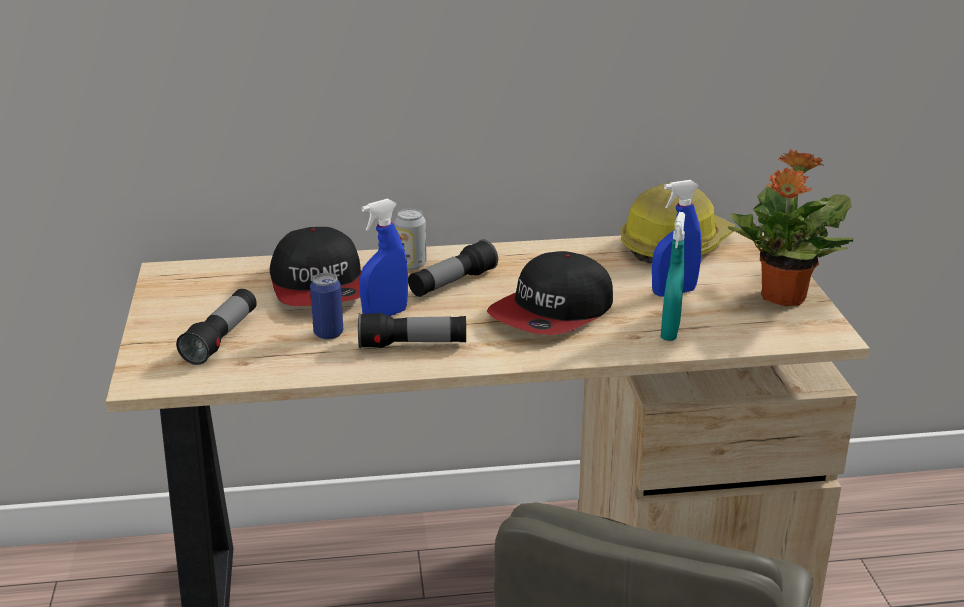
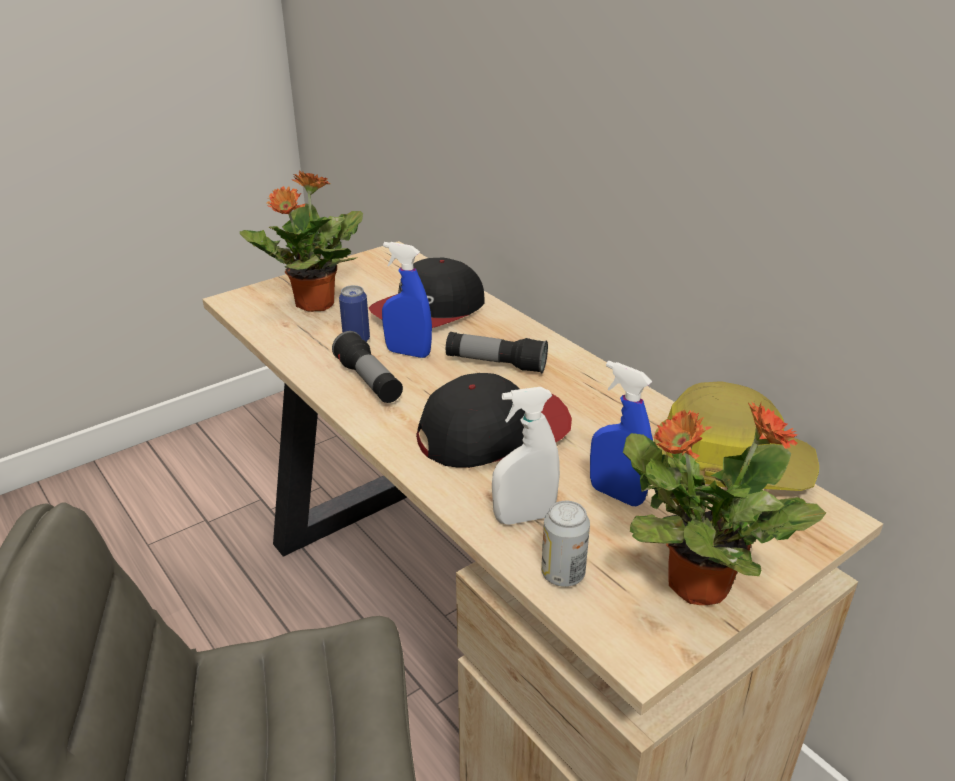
camera: 60 degrees right, 5 degrees up
flashlight [176,289,257,365] -> potted plant [240,170,363,312]
can [395,209,427,270] -> can moved to [541,501,590,587]
cap [487,251,613,335] -> cap turned 150 degrees clockwise [416,373,572,468]
turquoise spray bottle [661,212,685,341] -> white spray bottle [492,387,560,525]

